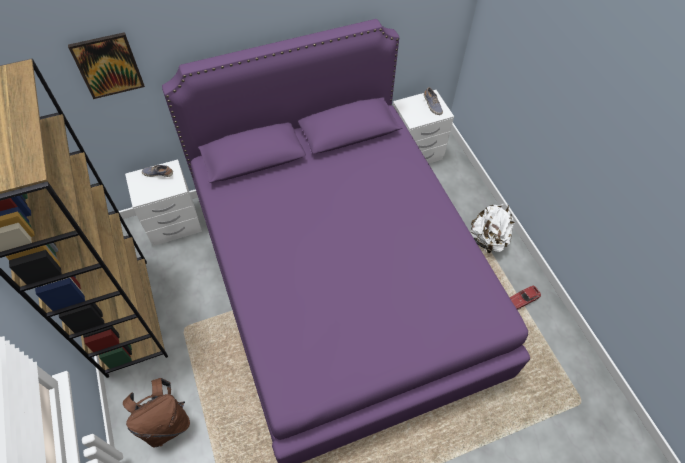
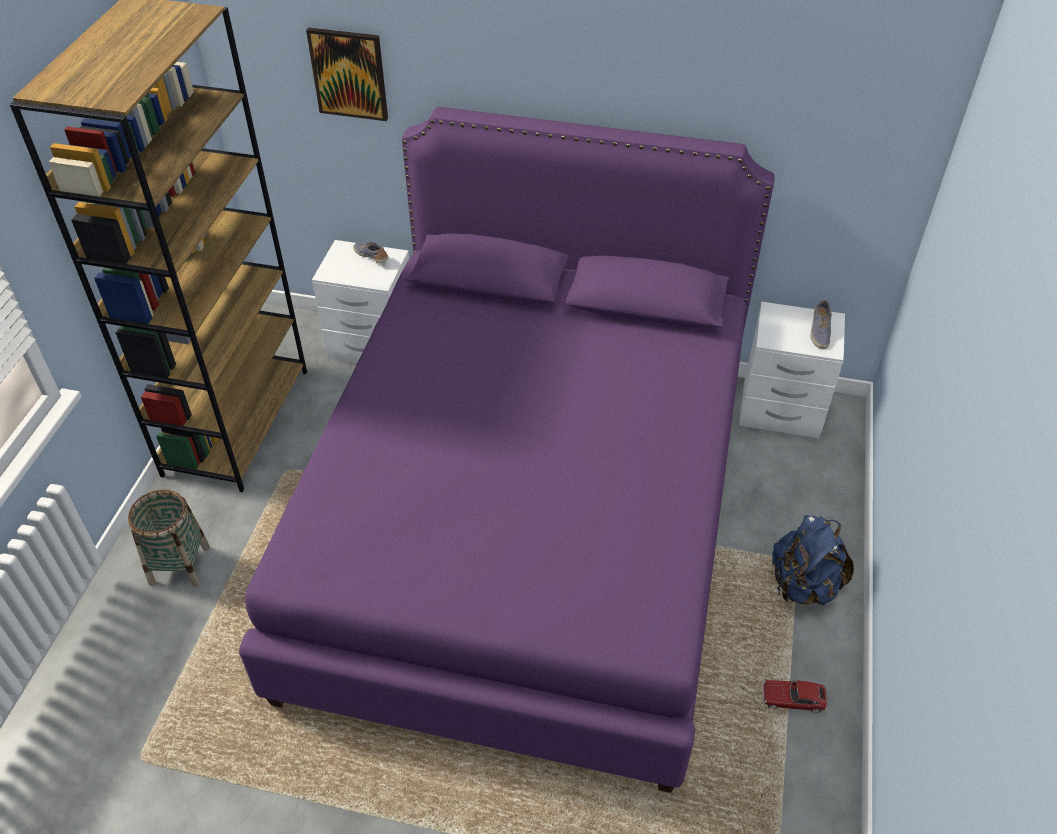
camera: 35 degrees right, 10 degrees down
brown backpack [123,378,190,447] -> basket [128,489,210,587]
white backpack [470,204,515,253] -> blue backpack [772,515,854,605]

